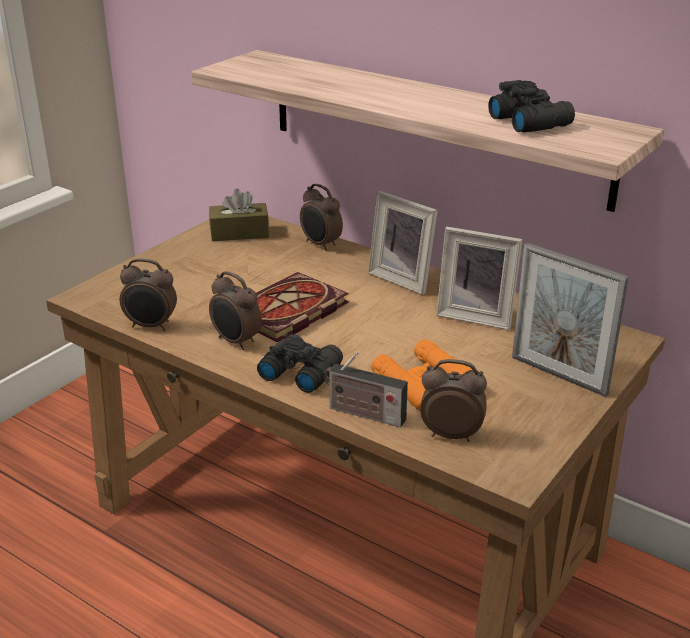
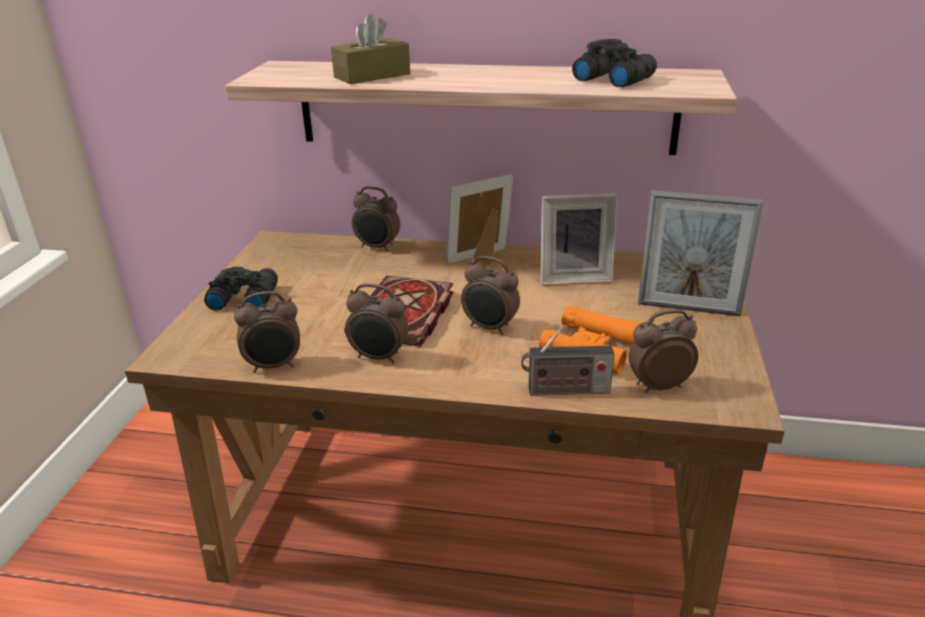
camera: 25 degrees left, 0 degrees up
brown tissue box [209,189,269,241] -> brown tissue box moved to [331,14,410,84]
black binoculars [257,334,343,393] -> black binoculars moved to [204,267,278,311]
picture frame [368,191,438,295] -> picture frame turned 135 degrees clockwise [446,174,513,267]
none -> alarm clock [461,256,520,335]

